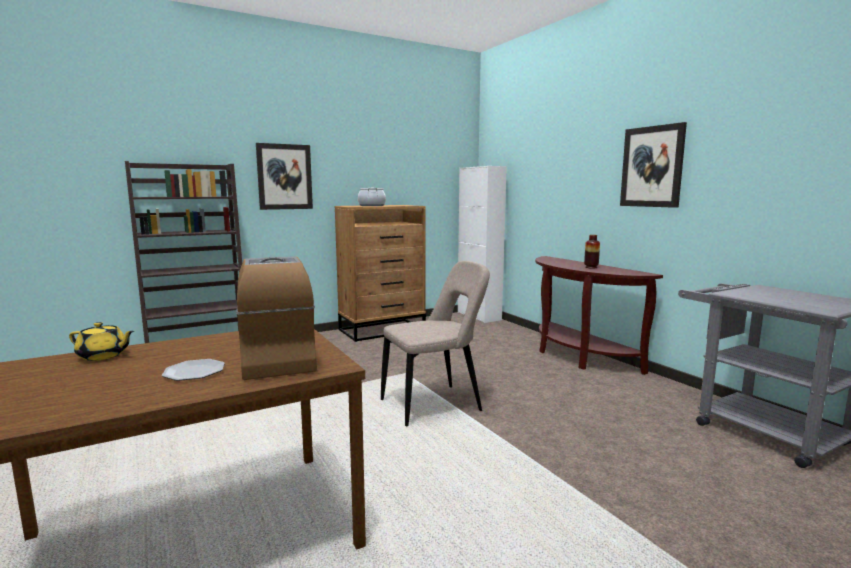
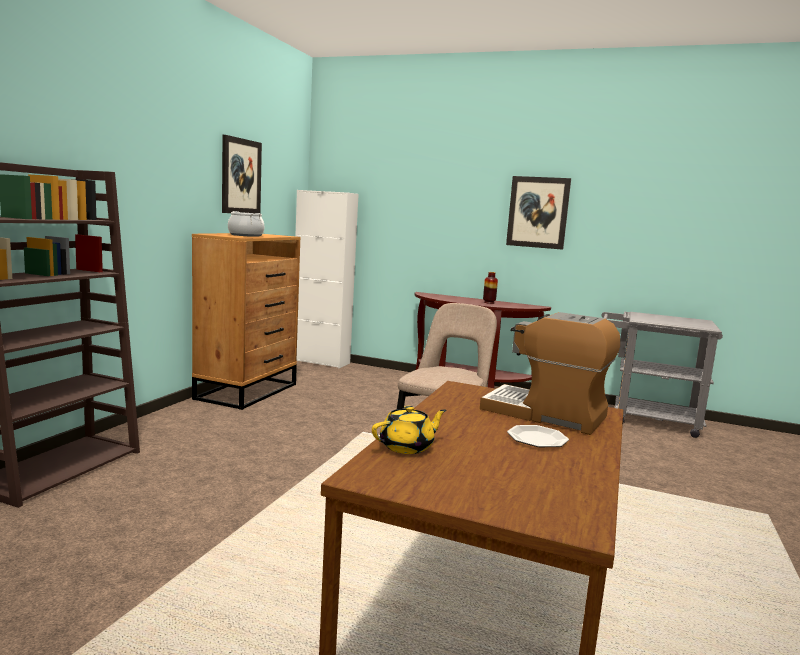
camera: 40 degrees left, 0 degrees up
picture [256,143,313,210] -> picture moved to [222,135,262,213]

